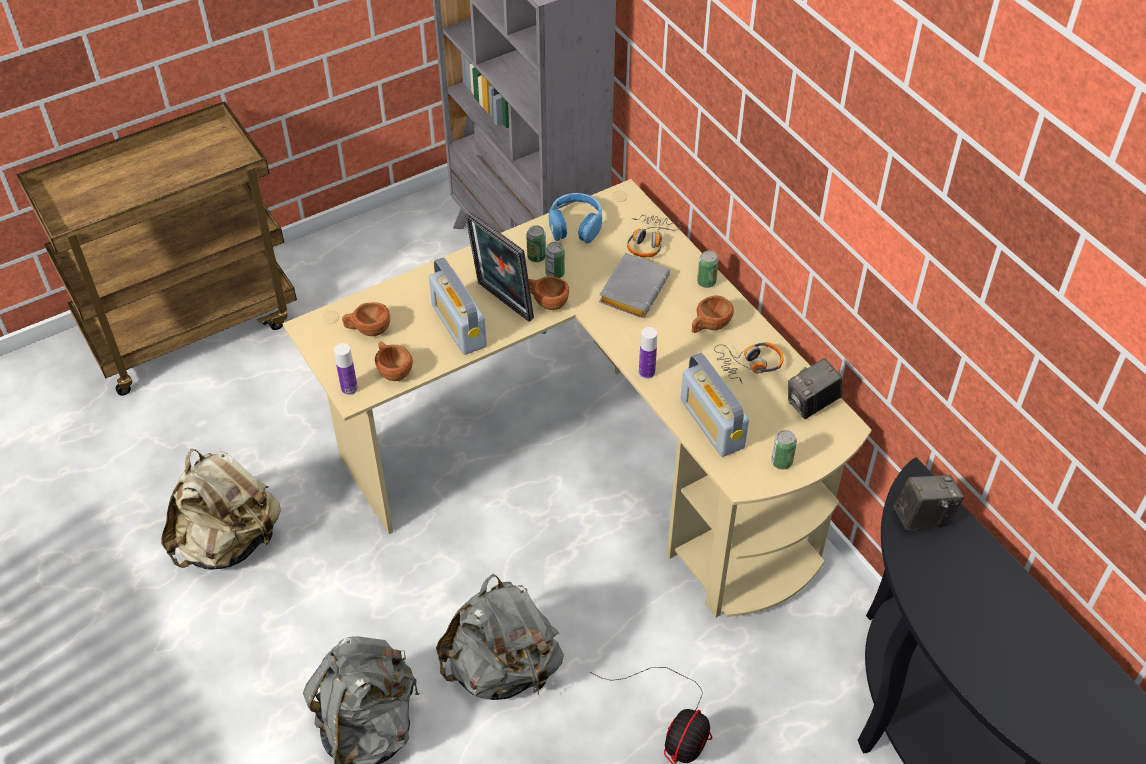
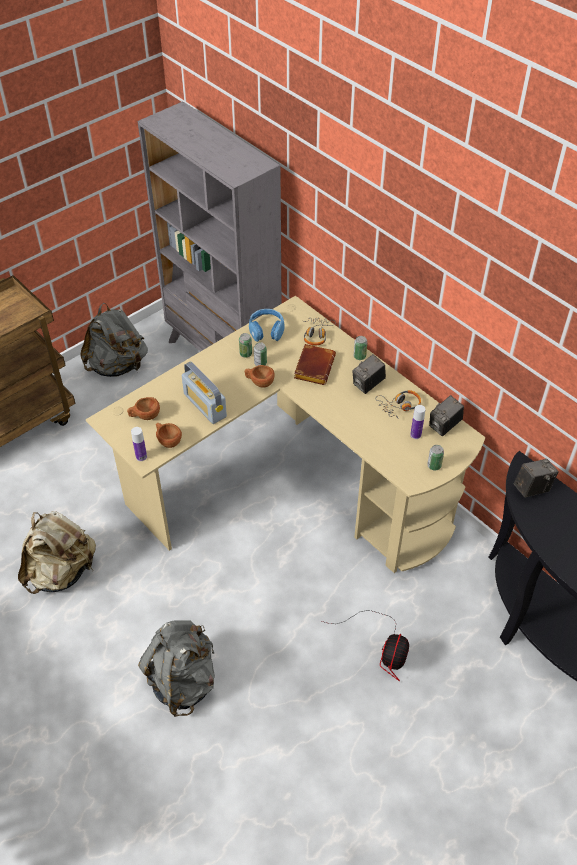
camera: 10 degrees left, 0 degrees up
grey backpack [436,574,564,700] -> grey backpack moved to [80,303,148,377]
picture frame [465,211,534,322] -> none
grey book [599,253,670,318] -> brown book [294,344,336,385]
bottle [639,327,657,379] -> bottle moved to [410,405,425,439]
radio [681,353,749,457] -> none
brown cup [692,295,734,333] -> camera [352,354,386,394]

